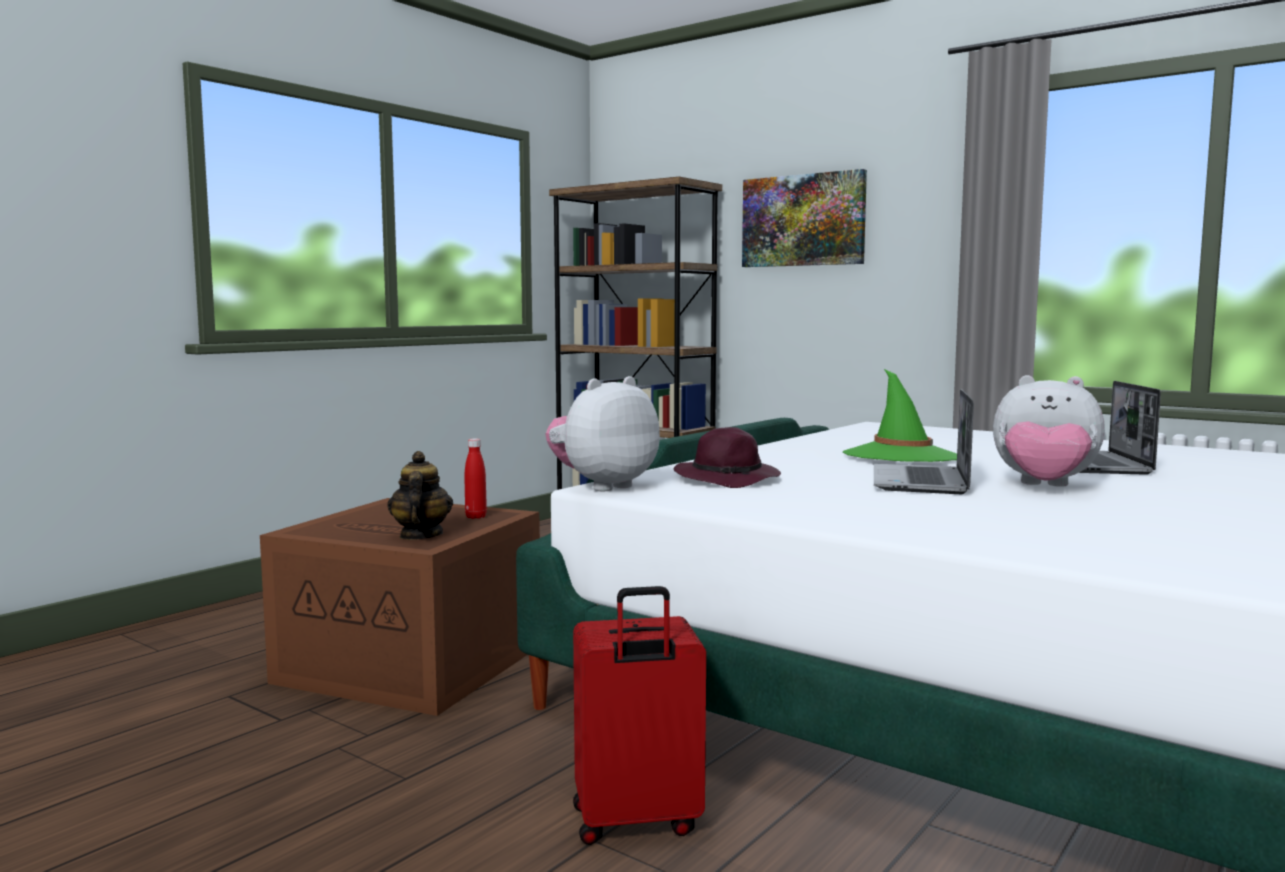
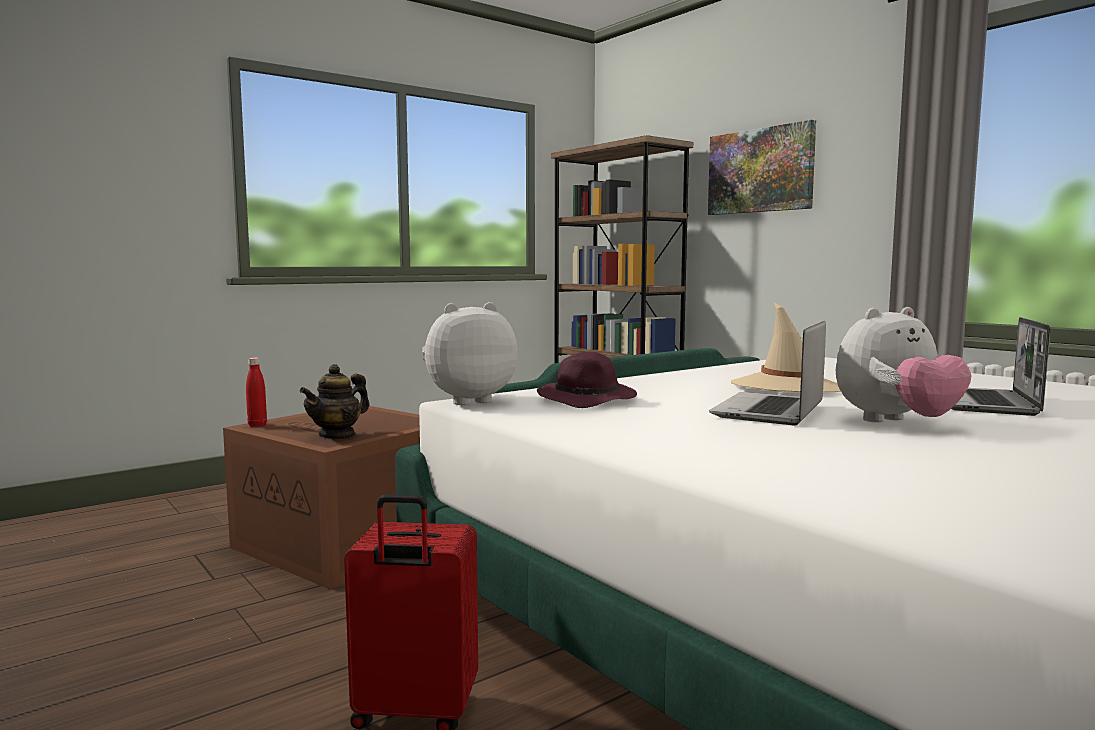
camera: 15 degrees right, 0 degrees up
teapot [387,451,453,540] -> teapot turned 150 degrees counterclockwise [300,364,369,440]
red bottle [464,438,487,519] -> red bottle moved to [246,357,267,427]
green hat [843,369,957,462] -> beige hat [731,302,841,392]
plush toy [993,375,1105,487] -> plush toy turned 60 degrees counterclockwise [836,307,972,422]

